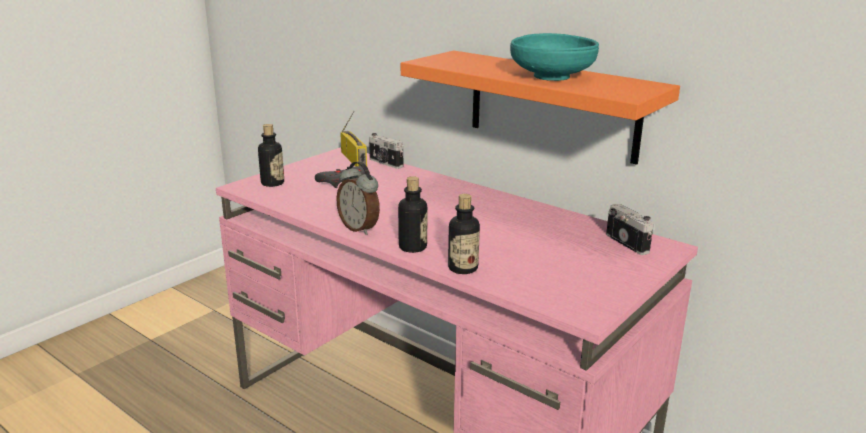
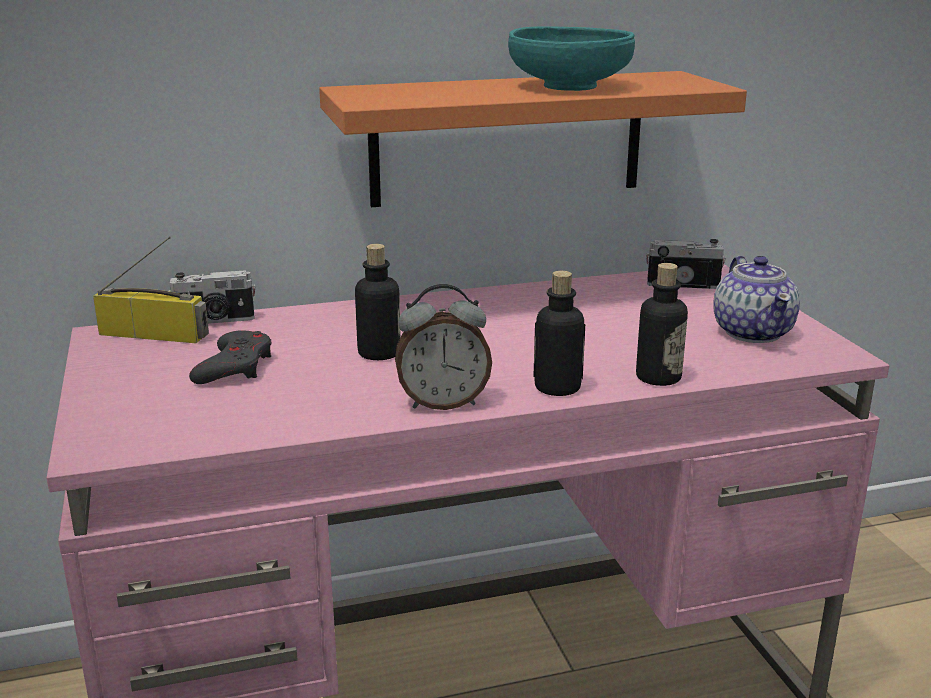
camera: 55 degrees left, 0 degrees up
bottle [258,124,284,187] -> bottle moved to [355,244,401,360]
none -> teapot [713,256,800,343]

